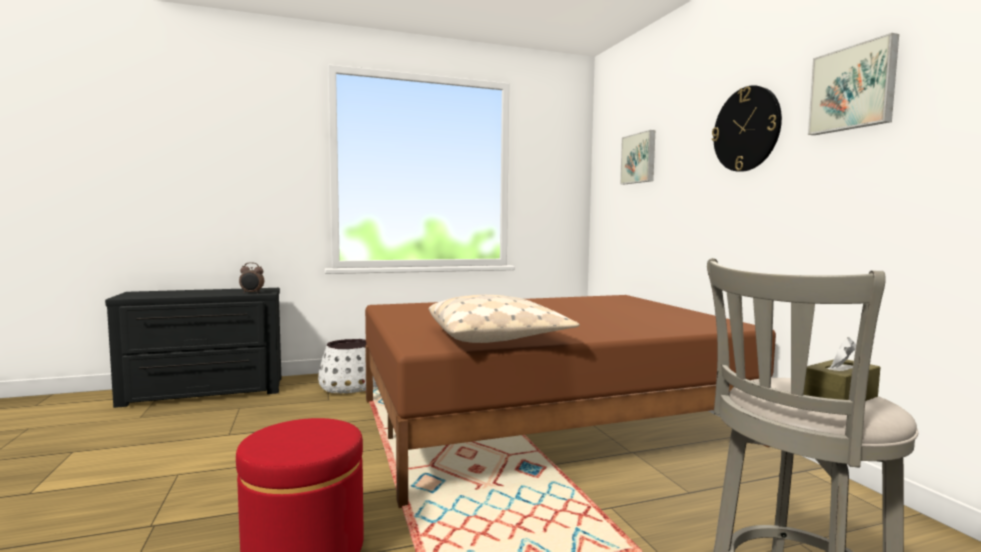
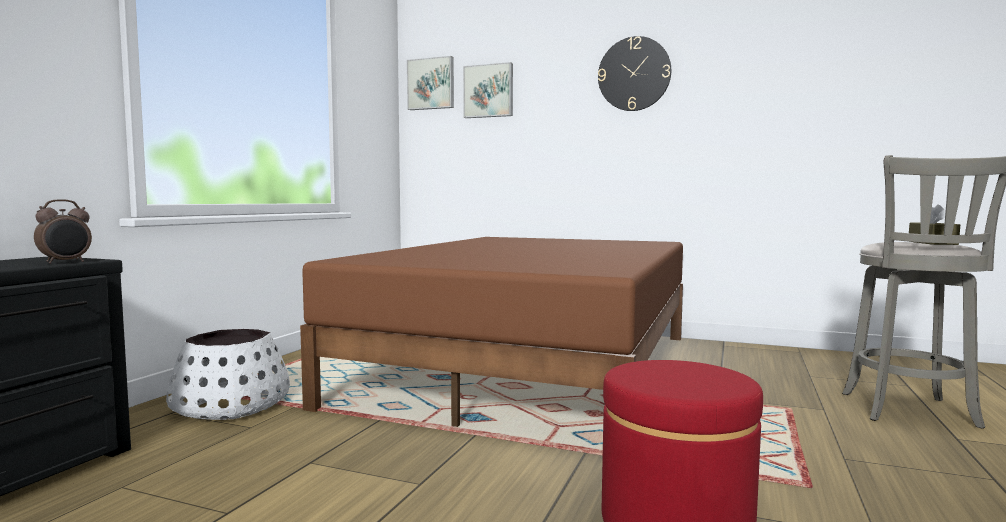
camera: 50 degrees left, 0 degrees up
beige pillow [428,295,580,343] -> none
picture [808,33,899,135] -> picture moved to [407,56,454,110]

